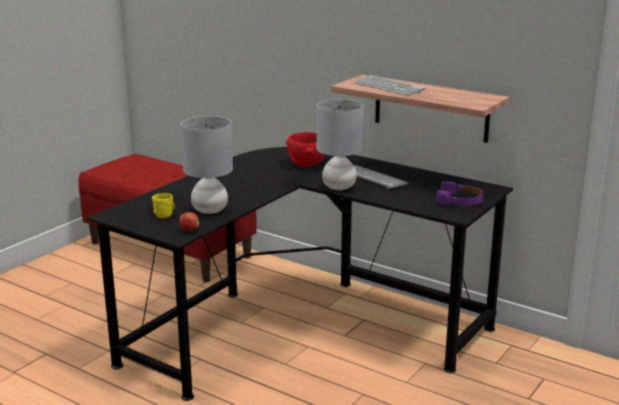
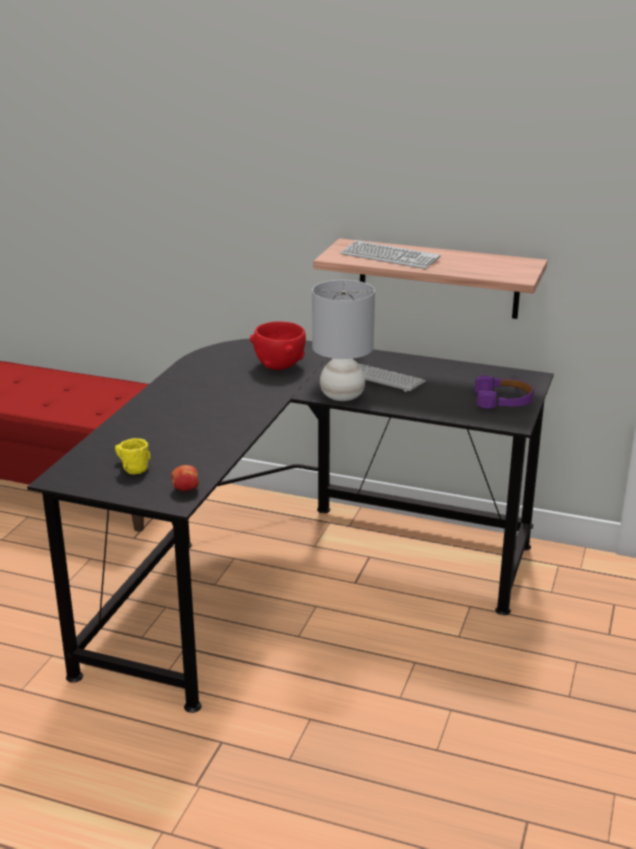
camera: 15 degrees left, 5 degrees up
grey table lamp [180,116,233,214] -> none

